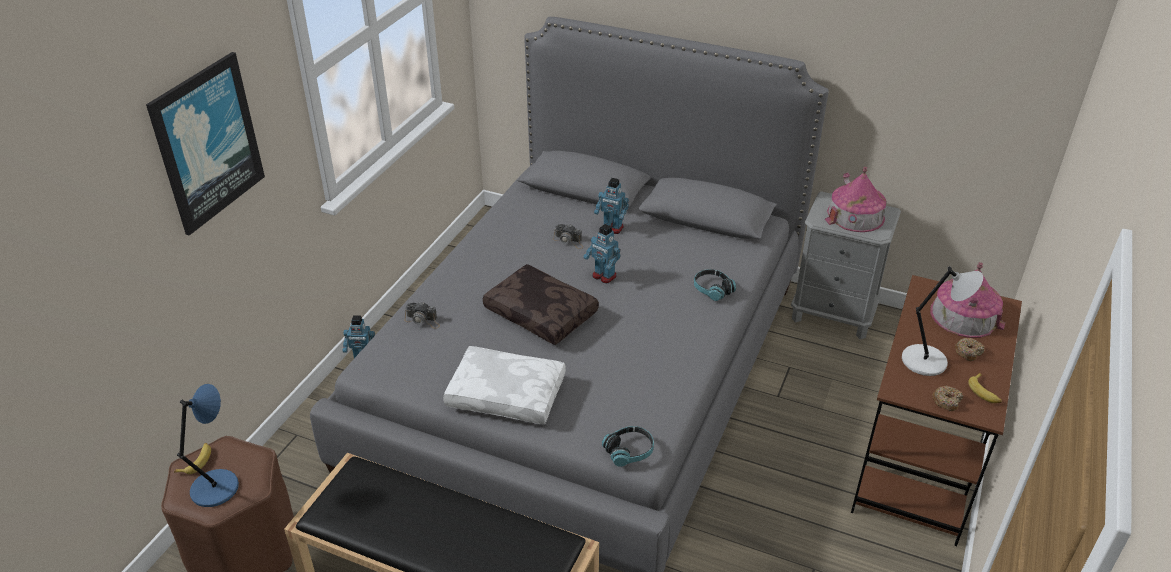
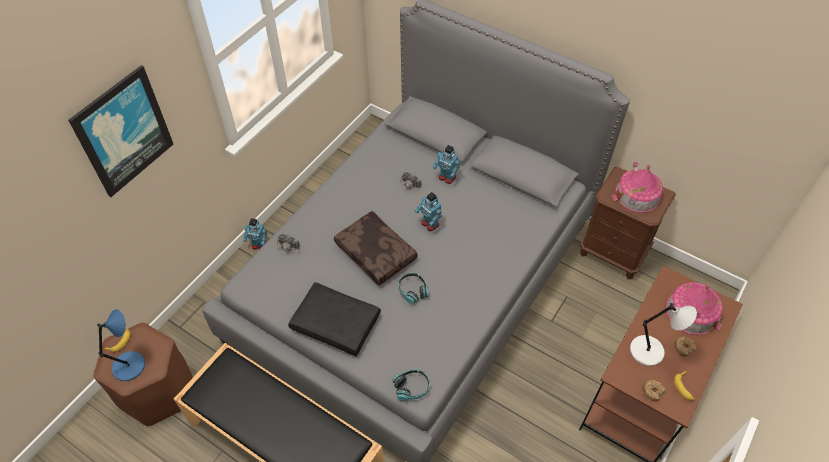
camera: 10 degrees right, 15 degrees up
white pillow [443,346,566,425] -> black pillow [288,282,381,356]
headphones [694,269,736,301] -> headphones moved to [398,273,429,304]
grey nightstand [791,191,901,339] -> brown nightstand [580,166,676,279]

